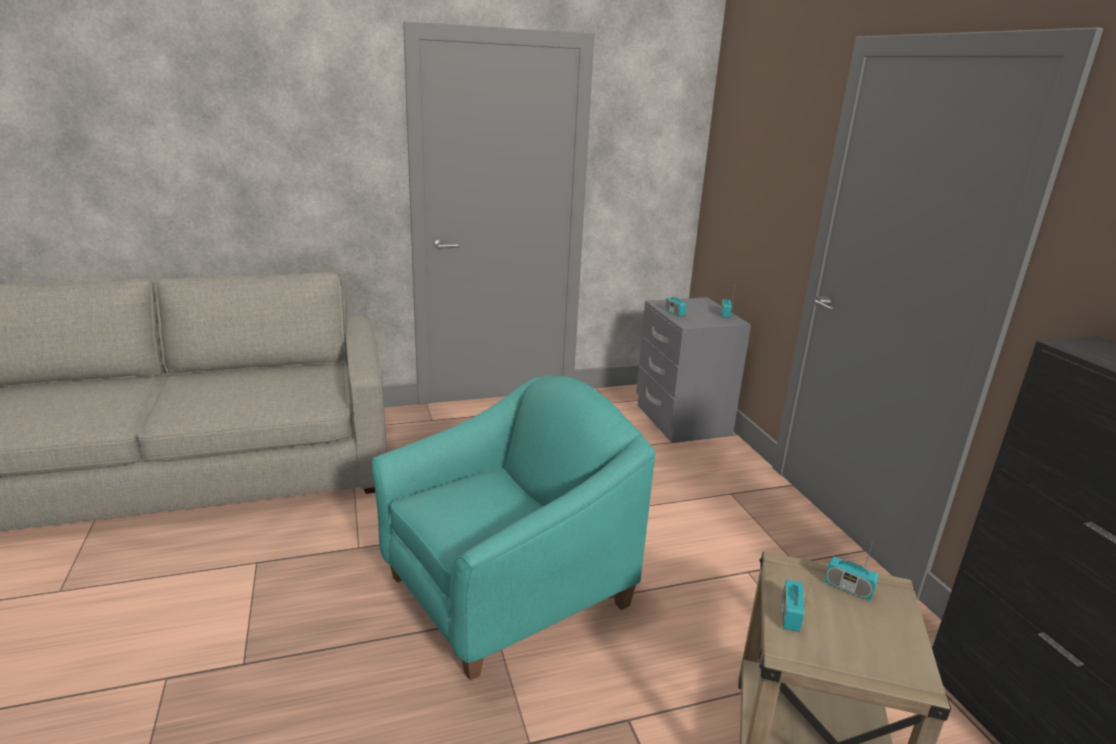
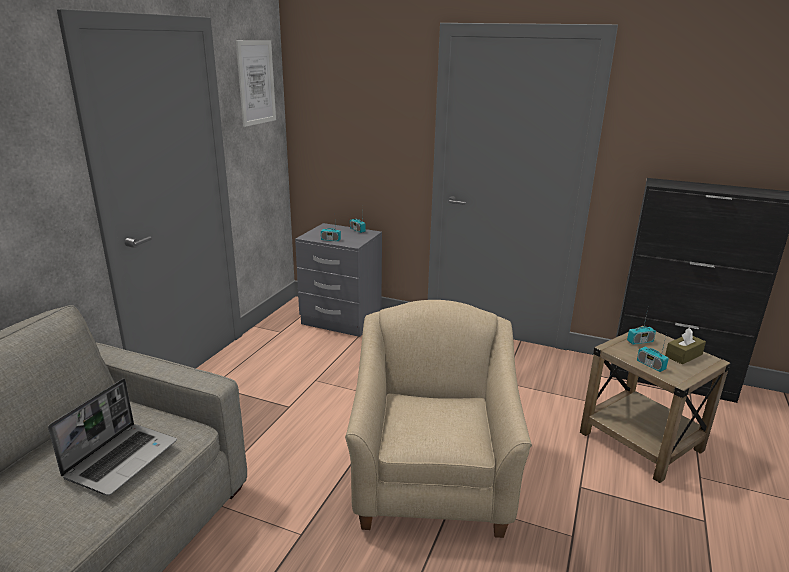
camera: 50 degrees left, 0 degrees up
turquoise armchair [372,375,655,681] -> beige armchair [345,300,532,538]
none -> laptop [48,378,177,496]
none -> picture [236,40,276,127]
none -> brown tissue box [665,328,706,364]

